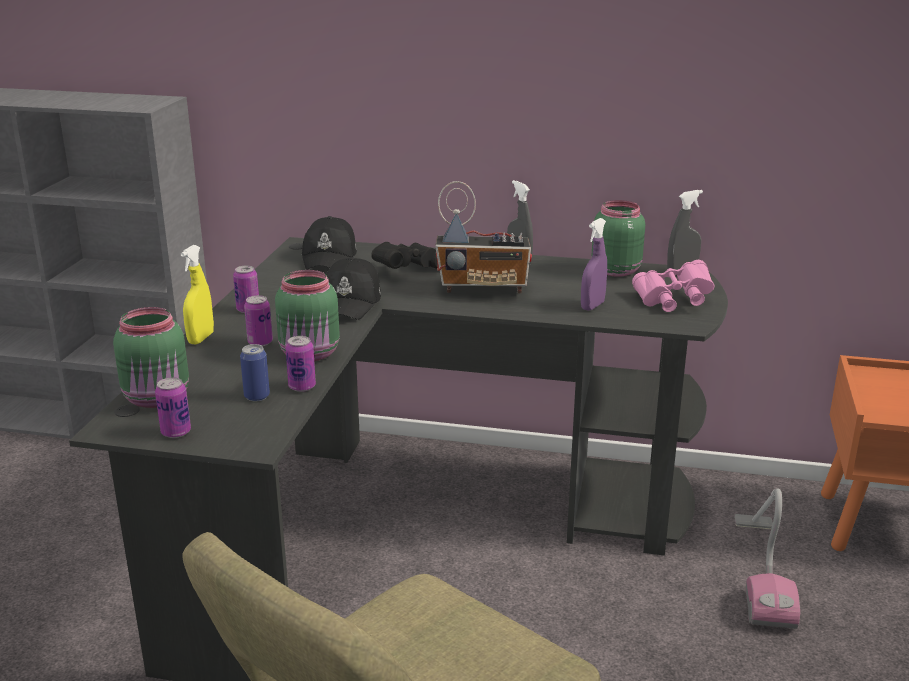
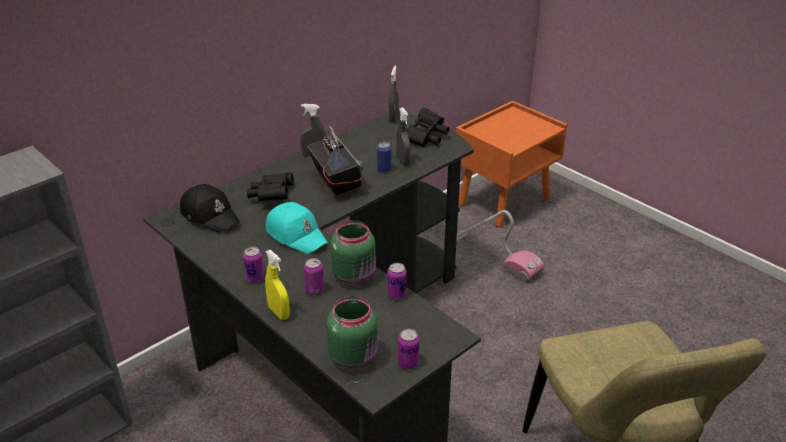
camera: 55 degrees left, 10 degrees up
can [240,344,270,401] -> can moved to [377,142,391,173]
black cap [326,257,381,320] -> turquoise cap [266,202,328,254]
radio [435,181,532,293] -> radio turned 60 degrees counterclockwise [307,126,364,198]
purple spray bottle [581,218,607,311] -> grey spray bottle [396,108,411,166]
green jar [592,200,645,277] -> none
pink binoculars [632,260,714,312] -> black binoculars [406,108,449,147]

